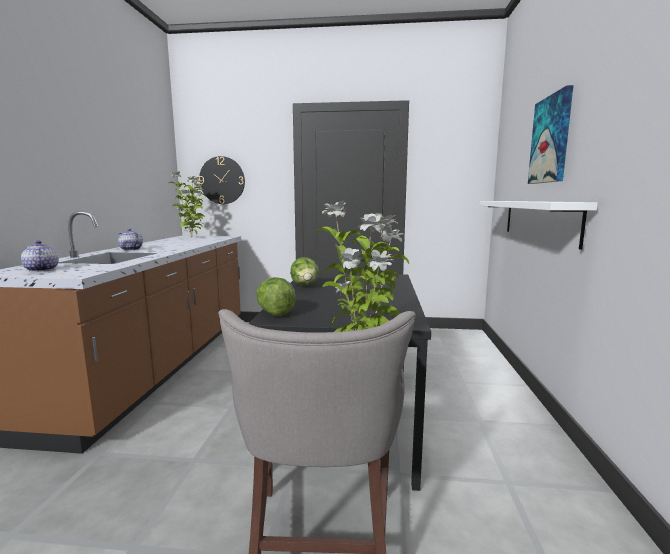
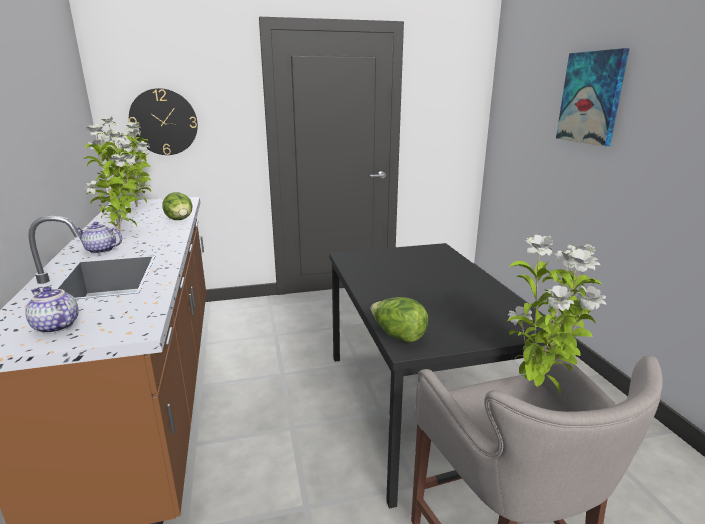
camera: 20 degrees left, 10 degrees up
lettuce [290,257,319,286] -> lettuce moved to [163,192,193,220]
white shelf [480,201,598,250] -> none
none -> potted plant [84,124,141,231]

